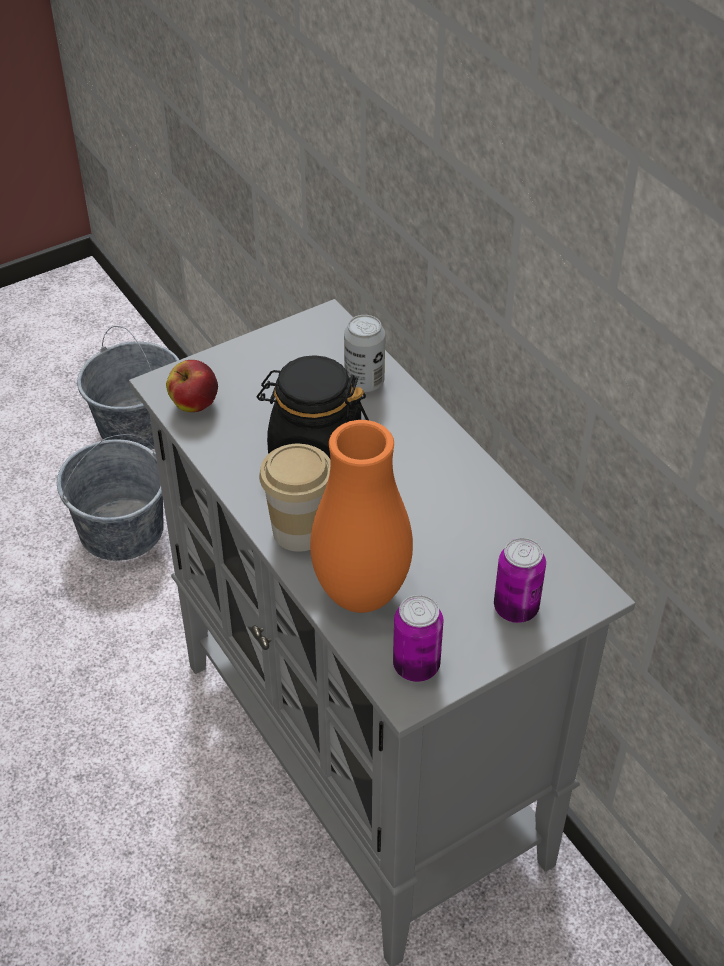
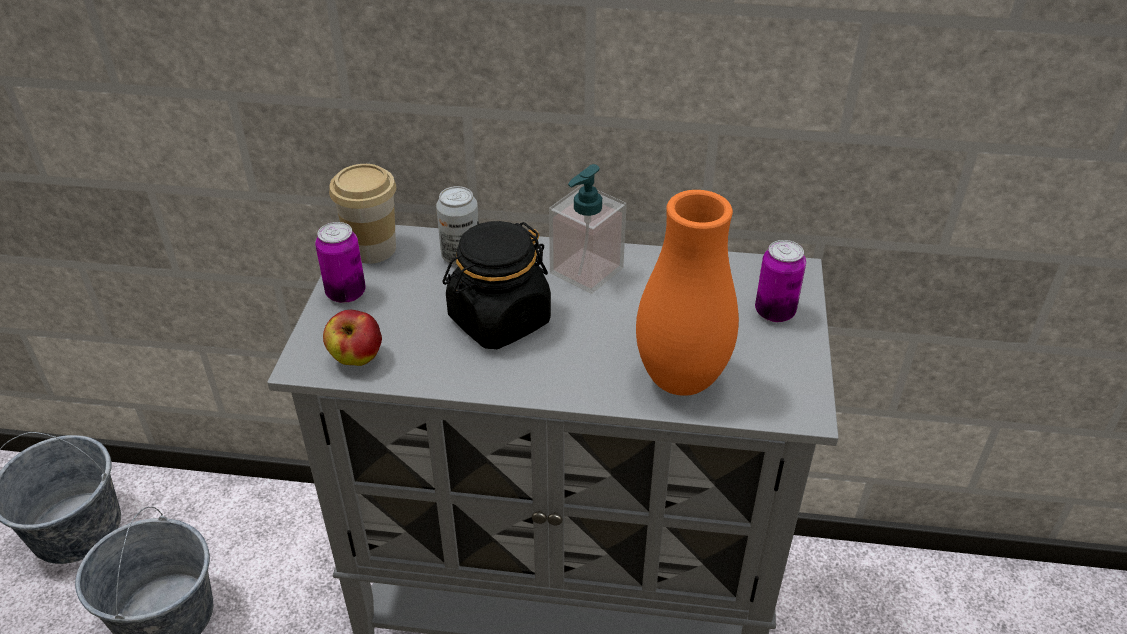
camera: 50 degrees left, 5 degrees down
cup [259,444,331,552] -> cup moved to [329,164,396,264]
can [393,595,443,682] -> can moved to [315,222,366,303]
none -> soap dispenser [549,164,627,294]

